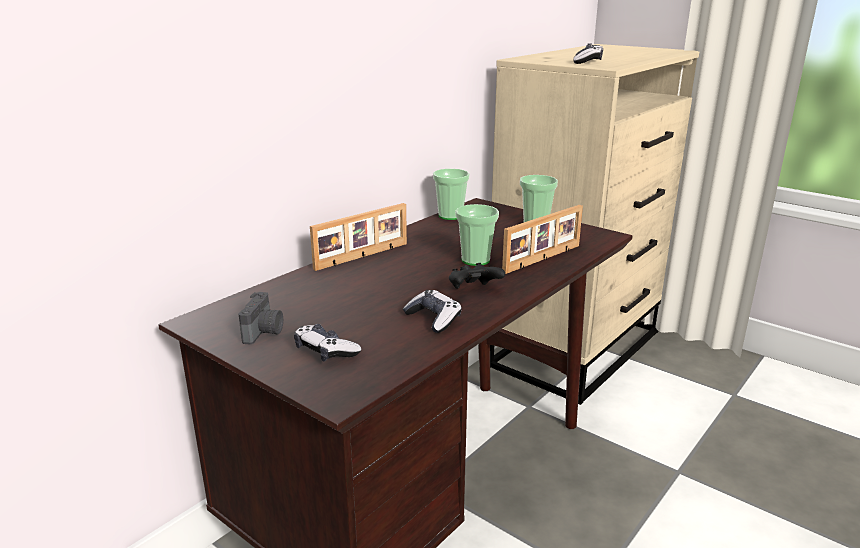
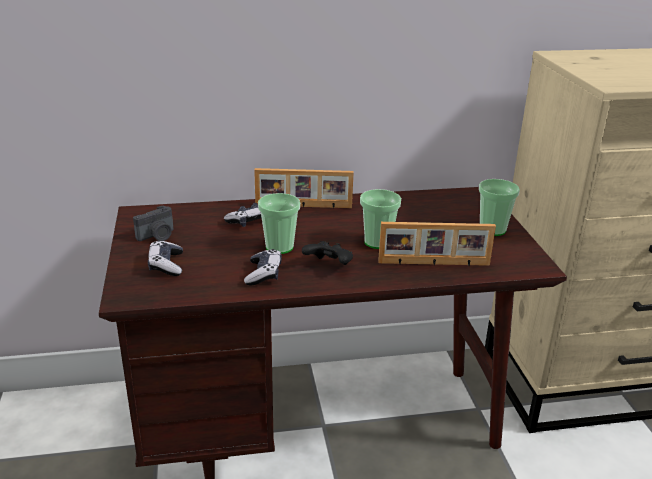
camera: 40 degrees right, 5 degrees up
cup [433,169,470,220] -> cup moved to [258,193,300,254]
game controller [574,44,603,64] -> game controller moved to [224,203,262,227]

